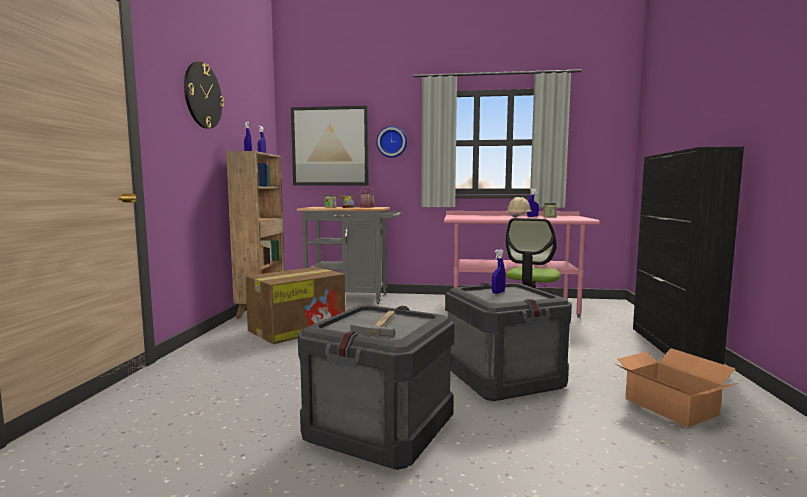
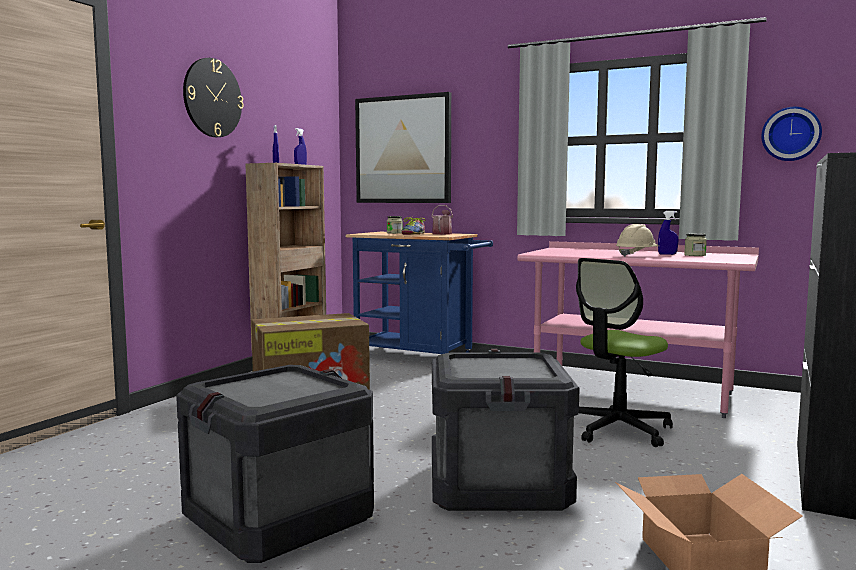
camera: 20 degrees right, 0 degrees up
grey cart [297,207,402,304] -> blue cart [346,232,493,354]
hammer [351,311,395,337] -> none
wall clock [377,126,407,158] -> wall clock moved to [761,107,822,161]
blue spray bottle [492,249,506,294] -> none

